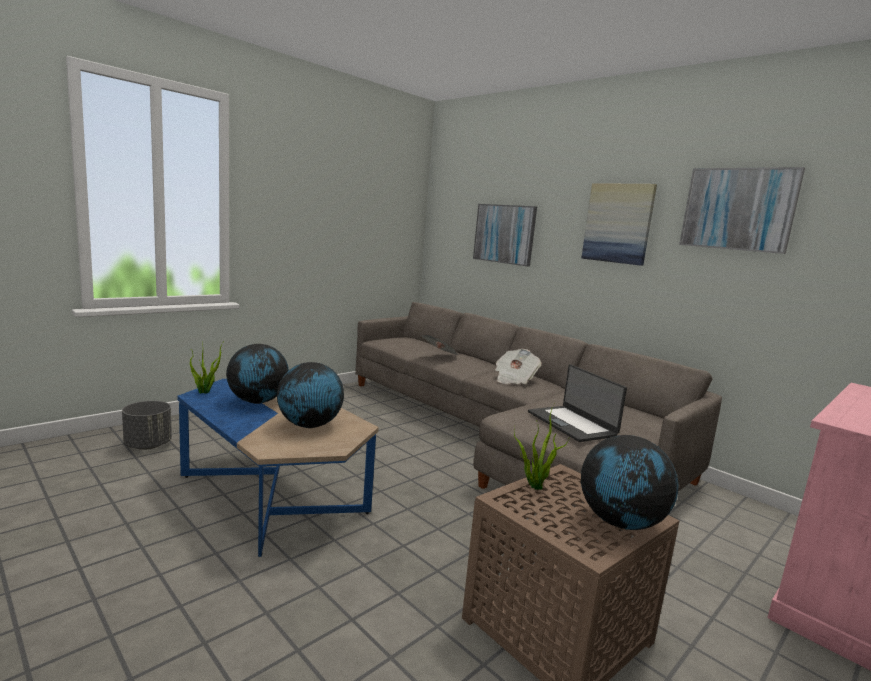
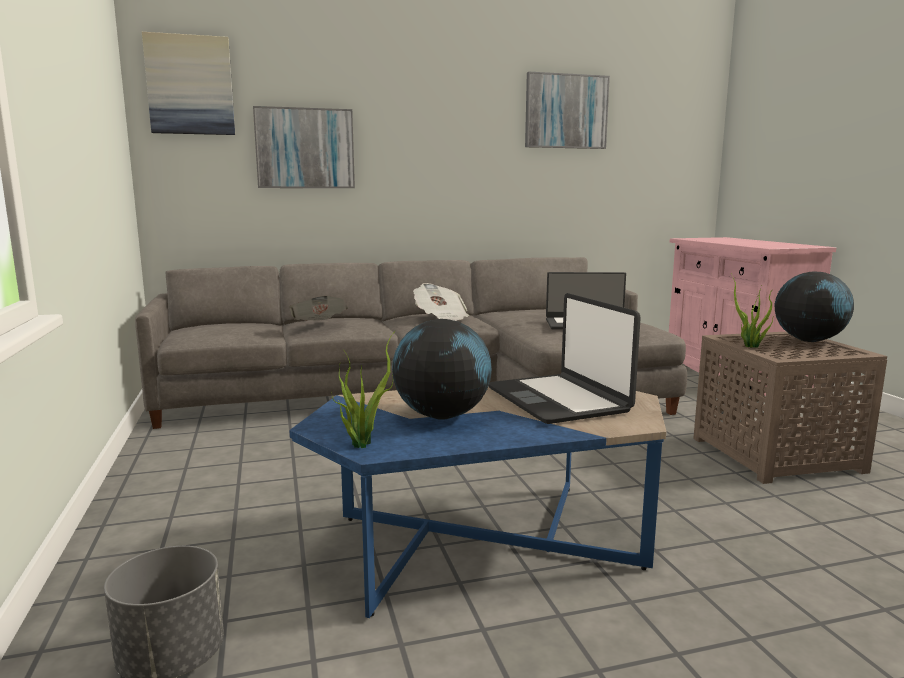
camera: 60 degrees left, 0 degrees up
globe [277,362,344,428] -> laptop [489,293,641,424]
picture [581,183,657,266] -> picture moved to [142,32,235,135]

